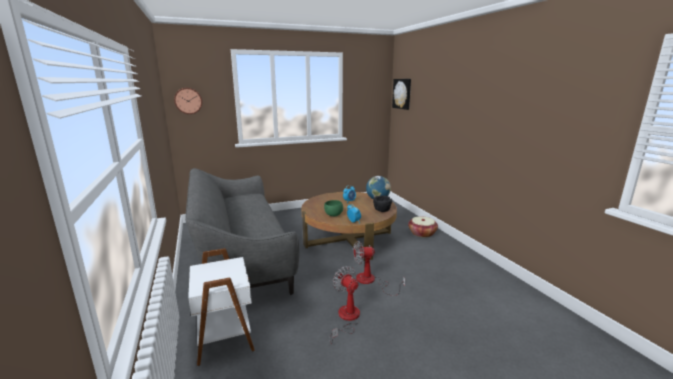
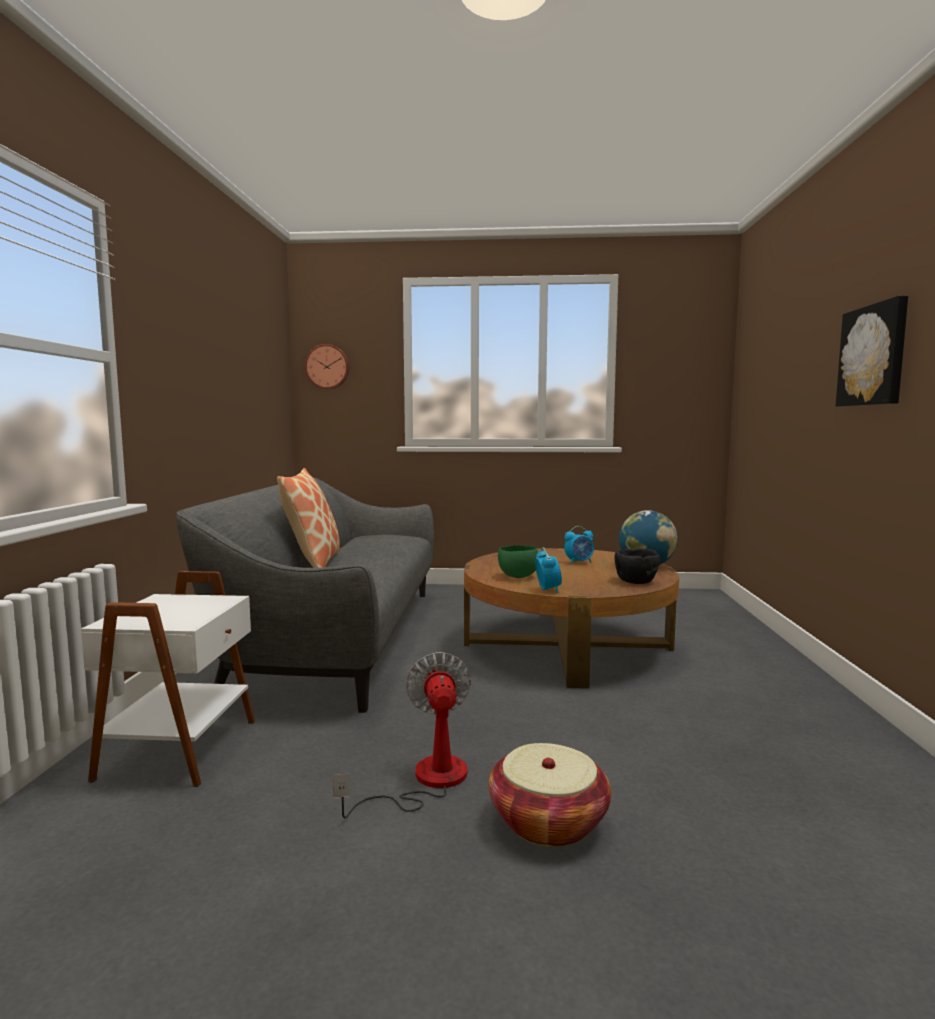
camera: 25 degrees right, 10 degrees down
fan [353,241,405,296] -> none
picture [392,79,411,110] -> picture moved to [836,295,908,407]
basket [408,217,438,237] -> basket moved to [488,743,611,847]
none -> pillow [277,468,340,568]

